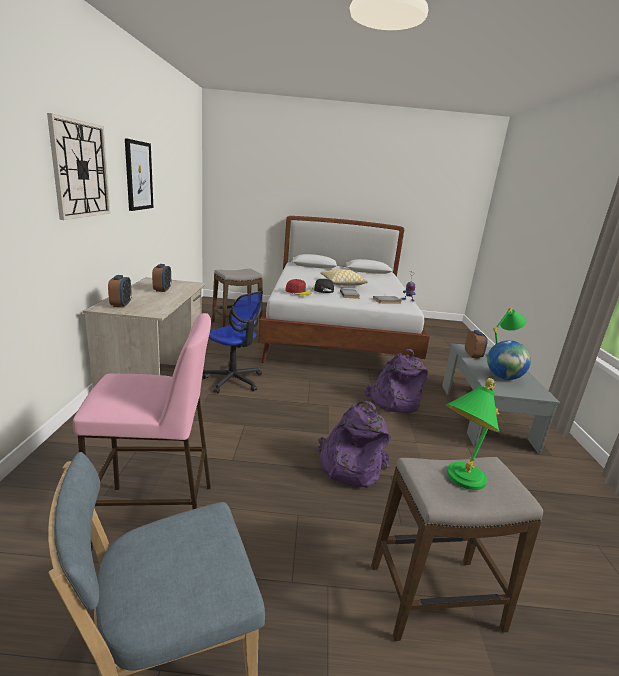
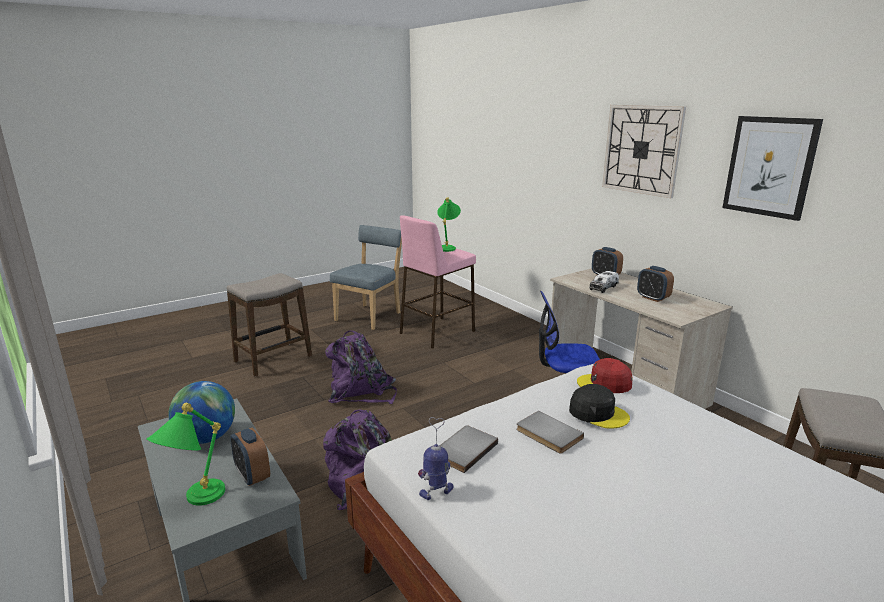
camera: 145 degrees right, 0 degrees up
pillow [320,269,368,286] -> none
green table lamp [445,378,500,490] -> green table lamp moved to [437,197,461,252]
none -> toy truck [589,271,619,293]

